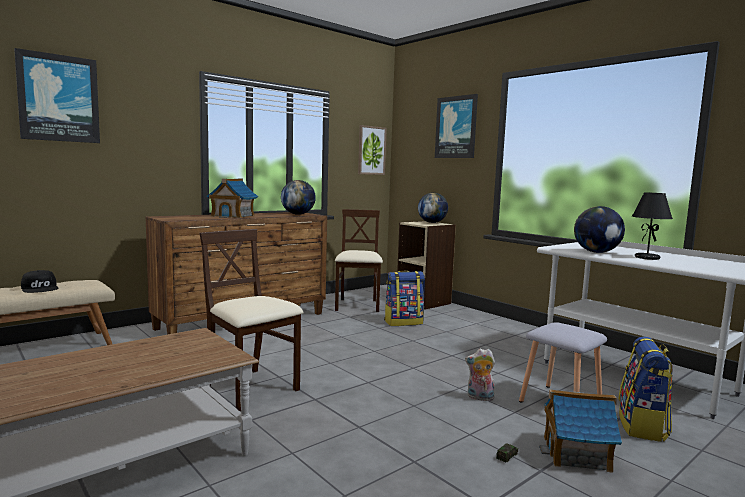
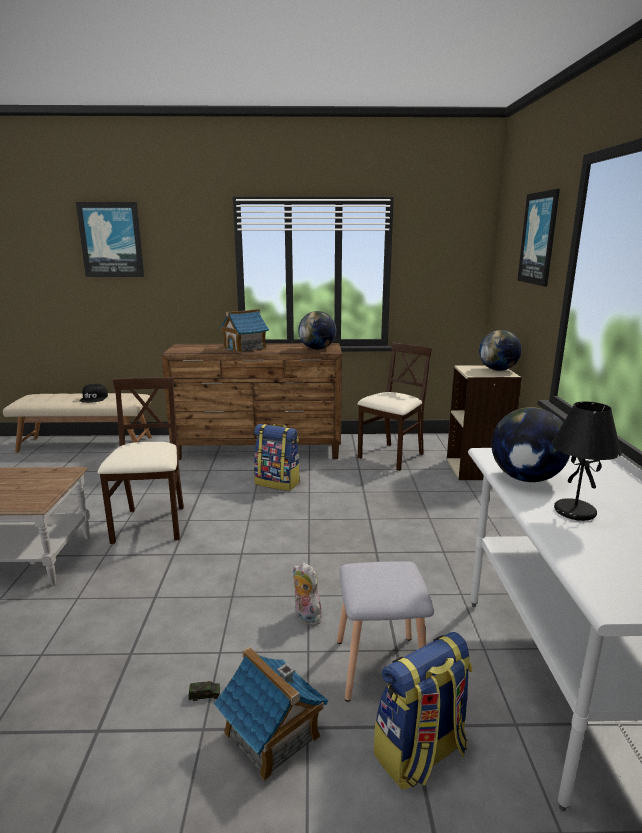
camera: 40 degrees right, 10 degrees up
picture [358,125,387,175] -> none
backpack [384,270,425,326] -> backpack moved to [254,424,300,491]

